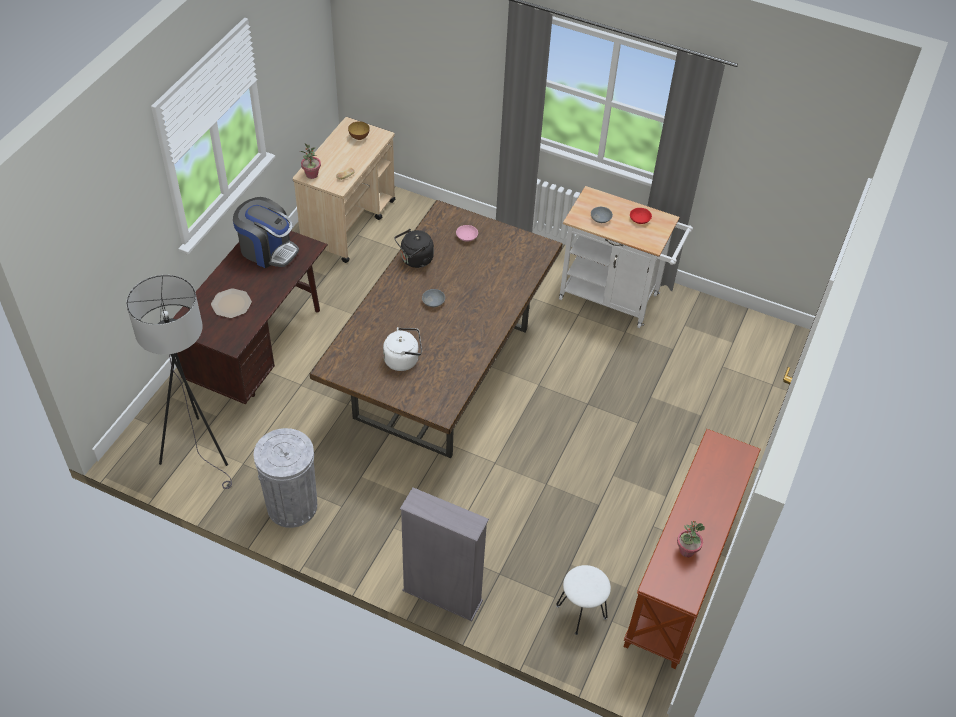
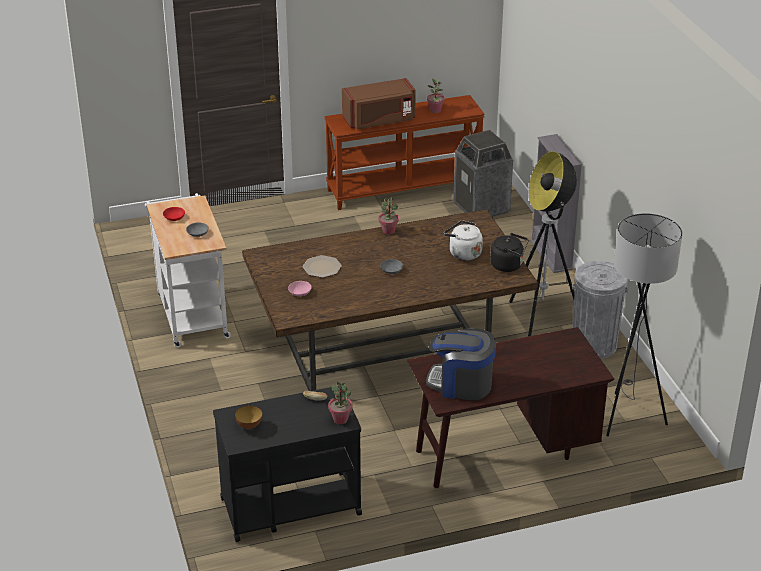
camera: 130 degrees left, 15 degrees down
plate [211,288,252,318] -> plate moved to [302,255,342,278]
coffee machine [233,197,299,268] -> coffee machine turned 60 degrees counterclockwise [426,328,496,400]
beige cart [293,117,396,263] -> black cart [213,386,362,542]
black kettle [395,229,434,268] -> black kettle moved to [490,233,529,272]
white stool [556,565,611,635] -> trash can [453,130,513,217]
none -> brown microwave [342,78,416,129]
none -> potted plant [379,197,399,235]
none -> floor lamp [509,151,577,336]

